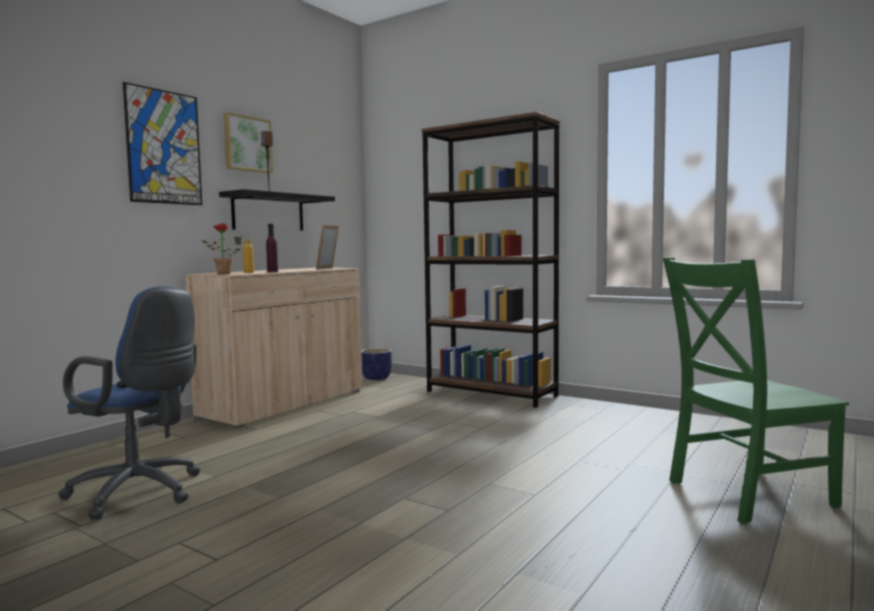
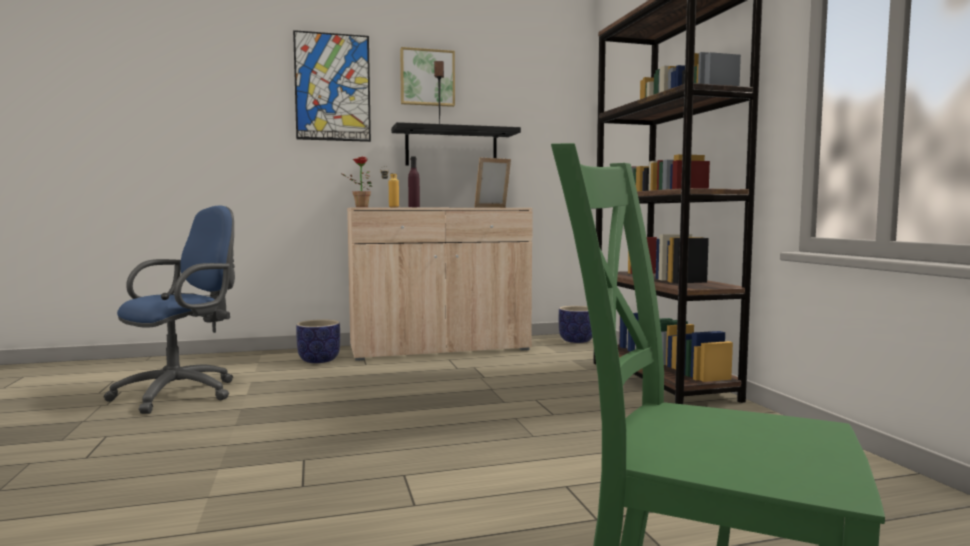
camera: 40 degrees right, 0 degrees up
blue office chair [58,286,200,520] -> blue office chair turned 120 degrees counterclockwise [103,206,235,414]
none -> planter [296,319,340,363]

